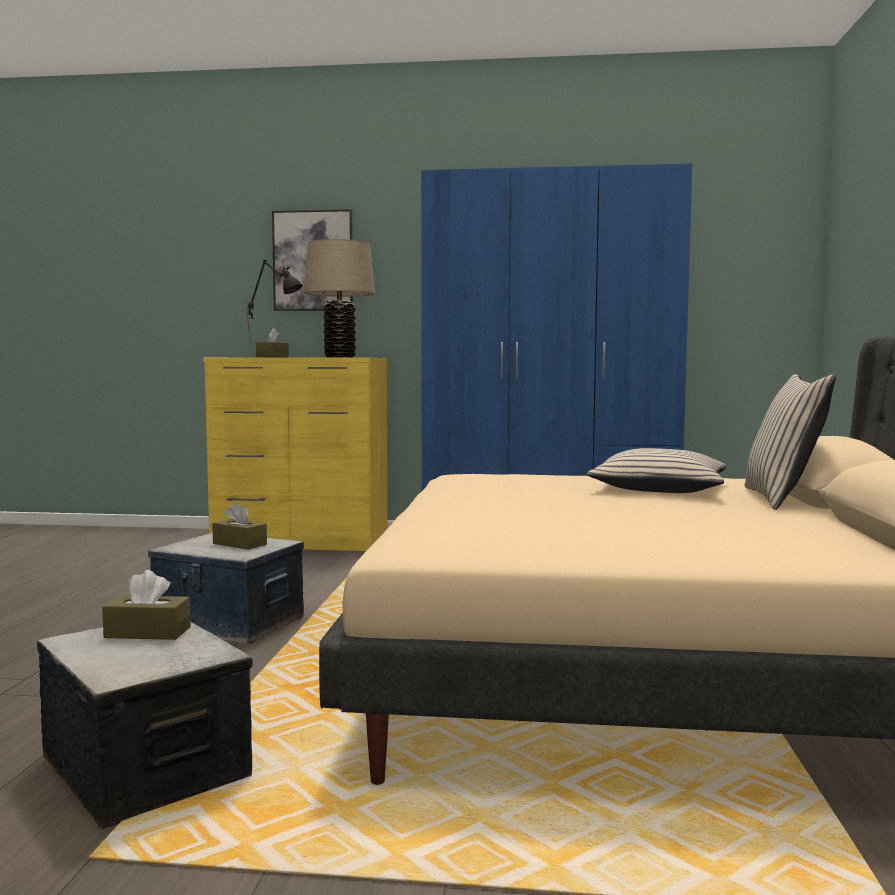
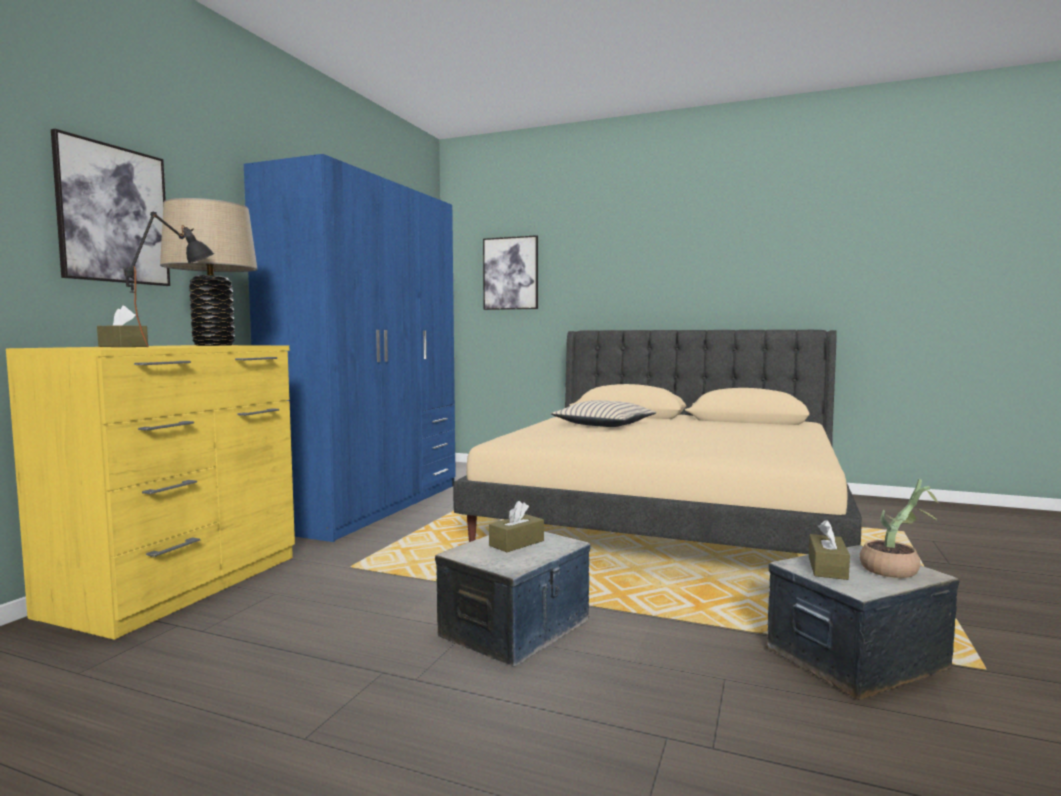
camera: 75 degrees left, 0 degrees up
beige pillow [745,374,836,510] -> none
none -> picture [483,235,538,310]
none -> potted plant [859,479,939,578]

